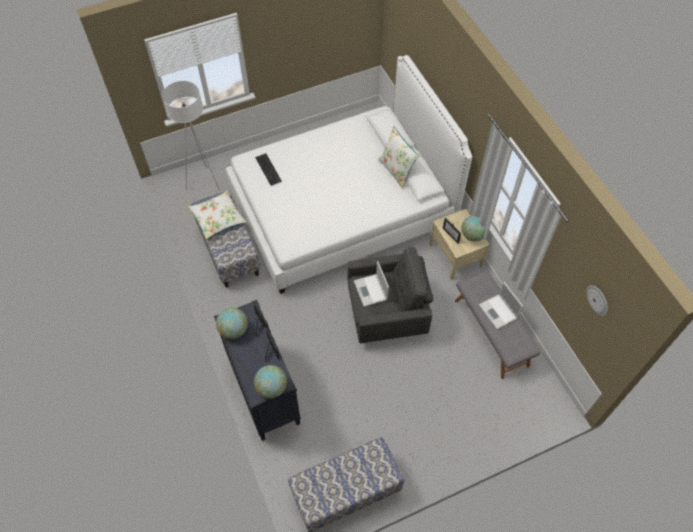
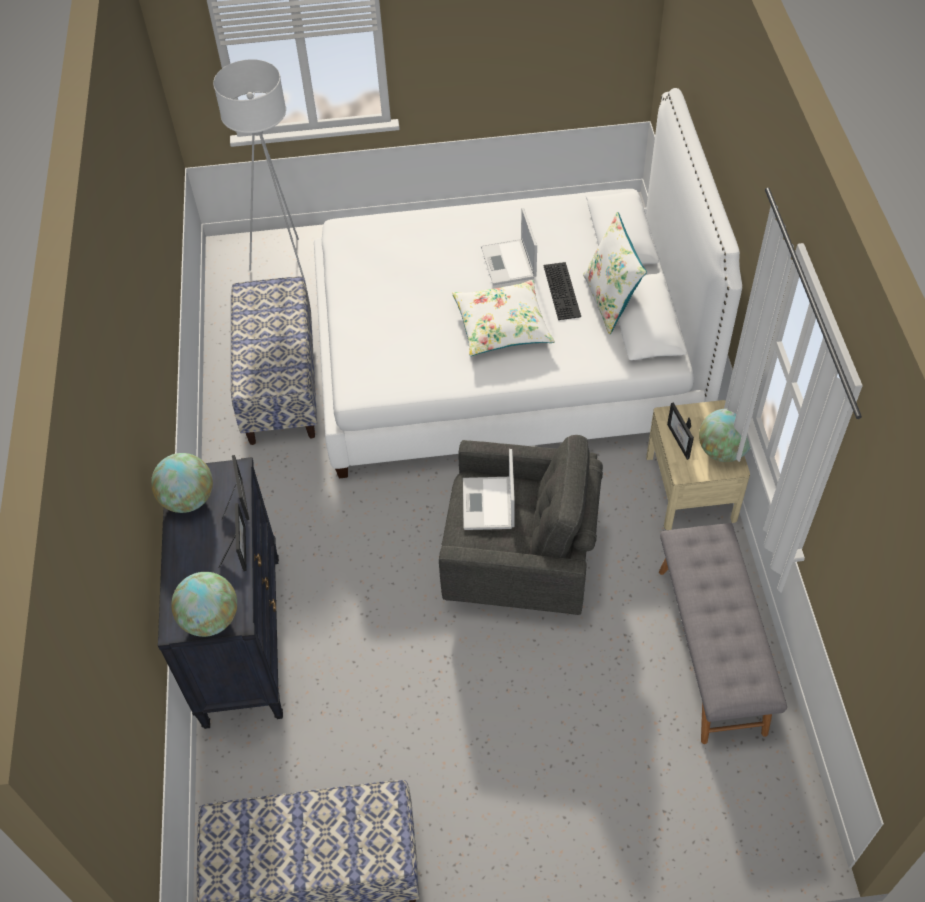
camera: 20 degrees right, 5 degrees down
white pillow [188,190,247,240] -> white pillow moved to [452,280,555,356]
keyboard [255,153,282,186] -> keyboard moved to [543,262,581,320]
laptop [479,282,523,330] -> laptop moved to [481,208,537,285]
wall clock [586,285,608,316] -> none

